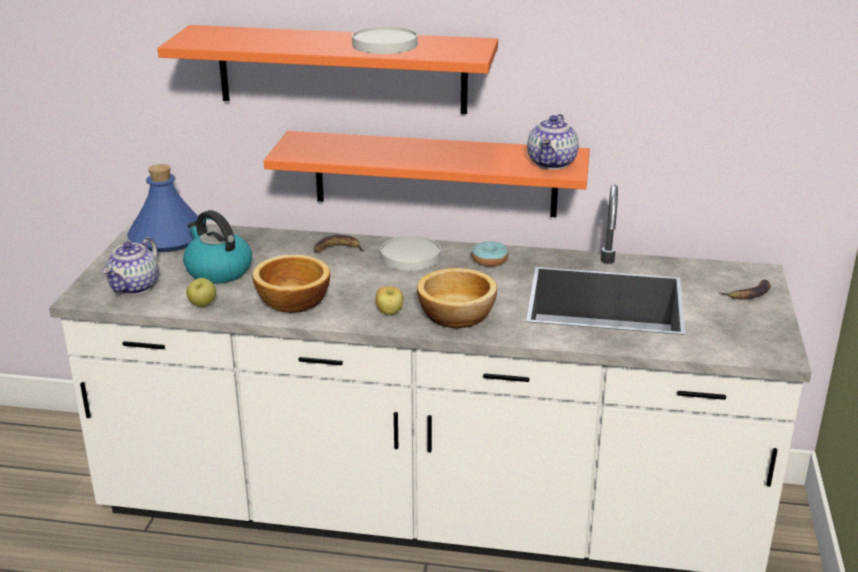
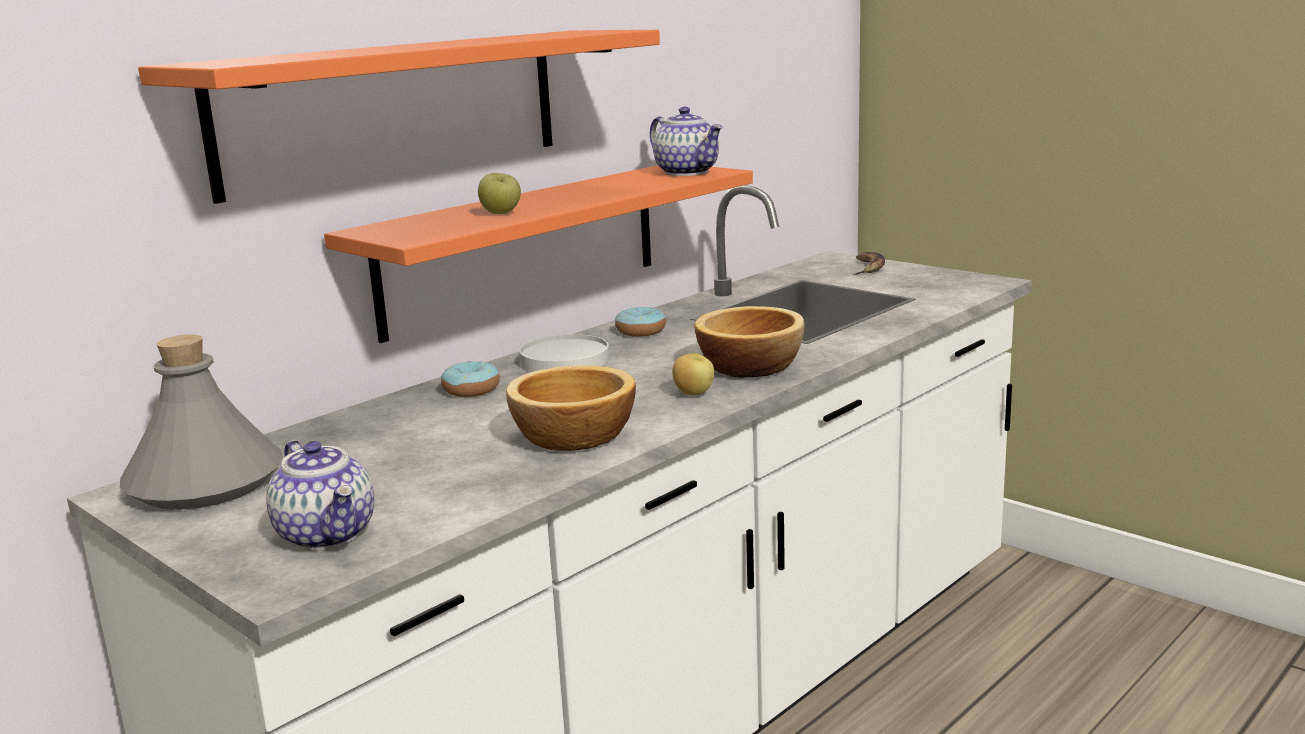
camera: 55 degrees left, 10 degrees down
blue bottle [127,164,207,252] -> grey bottle [120,334,283,510]
kettle [183,210,252,284] -> none
apple [186,278,216,307] -> apple moved to [478,173,521,214]
banana [313,235,365,253] -> donut [441,361,500,397]
white plate [352,26,418,54] -> none

